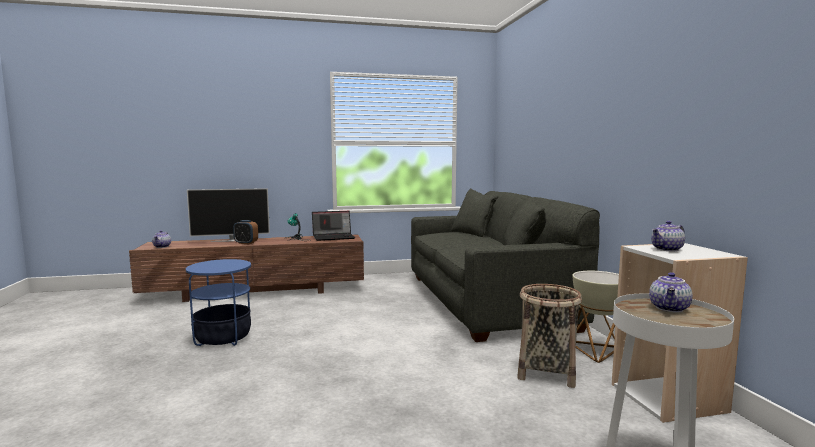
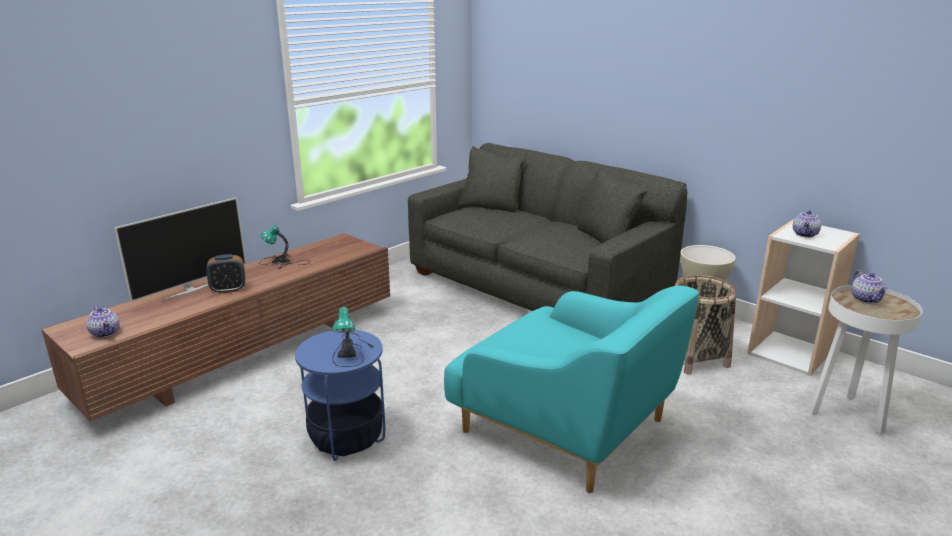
camera: 35 degrees left, 15 degrees up
laptop [312,211,355,241] -> none
none -> table lamp [332,307,375,367]
none -> turquoise armchair [444,286,699,493]

